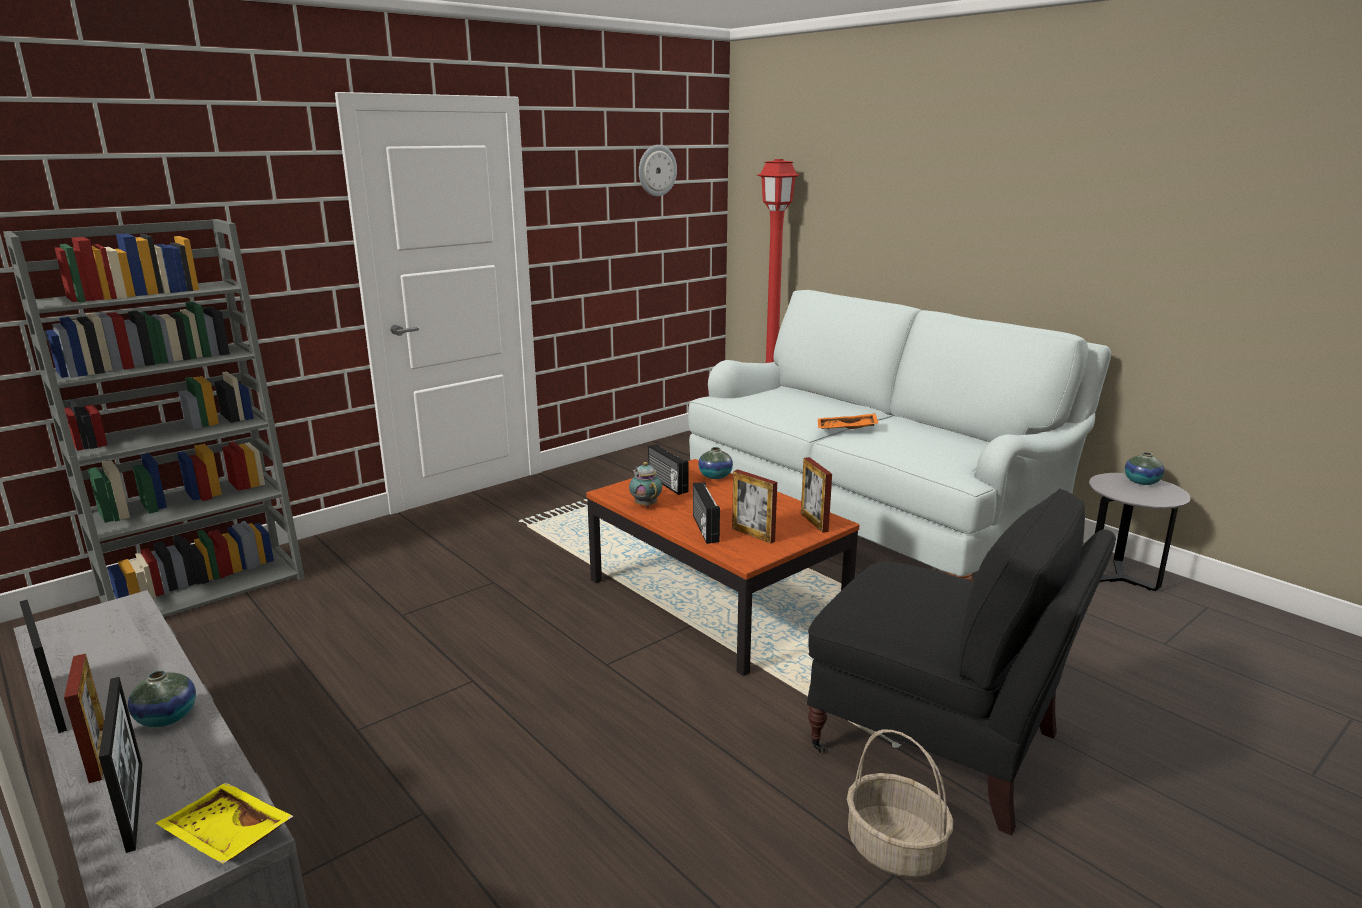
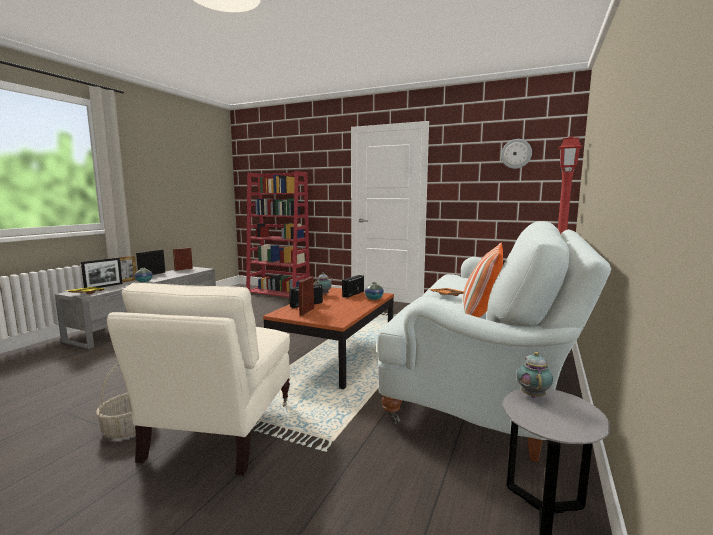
camera: 65 degrees right, 10 degrees down
grey bookcase [3,219,305,617] -> red bookcase [246,171,310,297]
picture frame [801,457,832,533] -> picture frame moved to [173,248,193,271]
black armchair [807,489,1116,836] -> beige armchair [107,283,290,475]
vase [1125,452,1165,485] -> none
none -> pillow [463,243,503,318]
none -> teapot [517,352,553,398]

